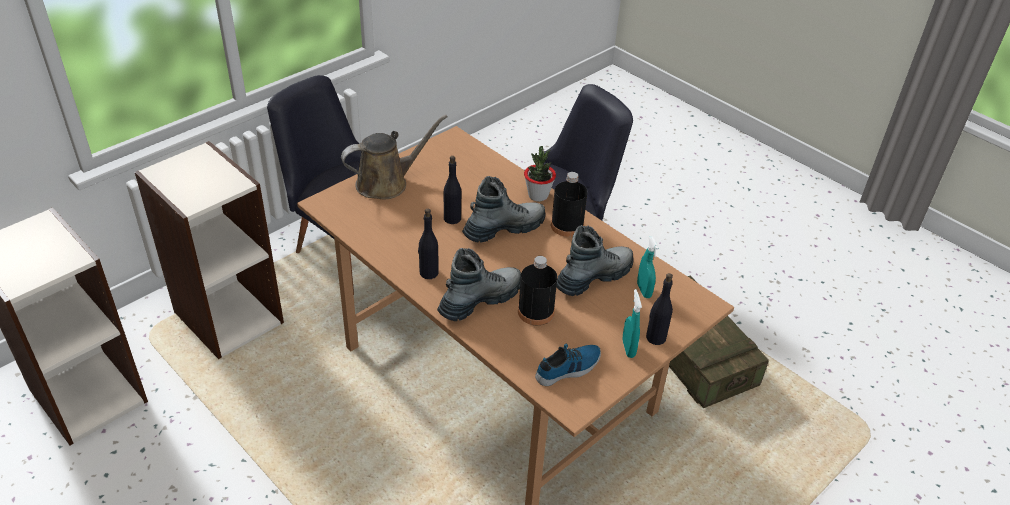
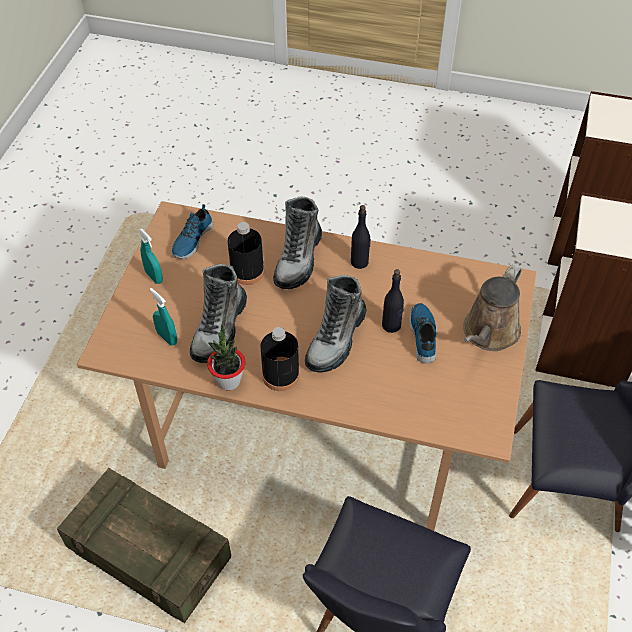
camera: 150 degrees right, 10 degrees up
potted plant [524,146,556,202] -> potted plant moved to [207,323,246,390]
black bottle [646,273,673,345] -> none
none -> shoe [409,303,437,363]

